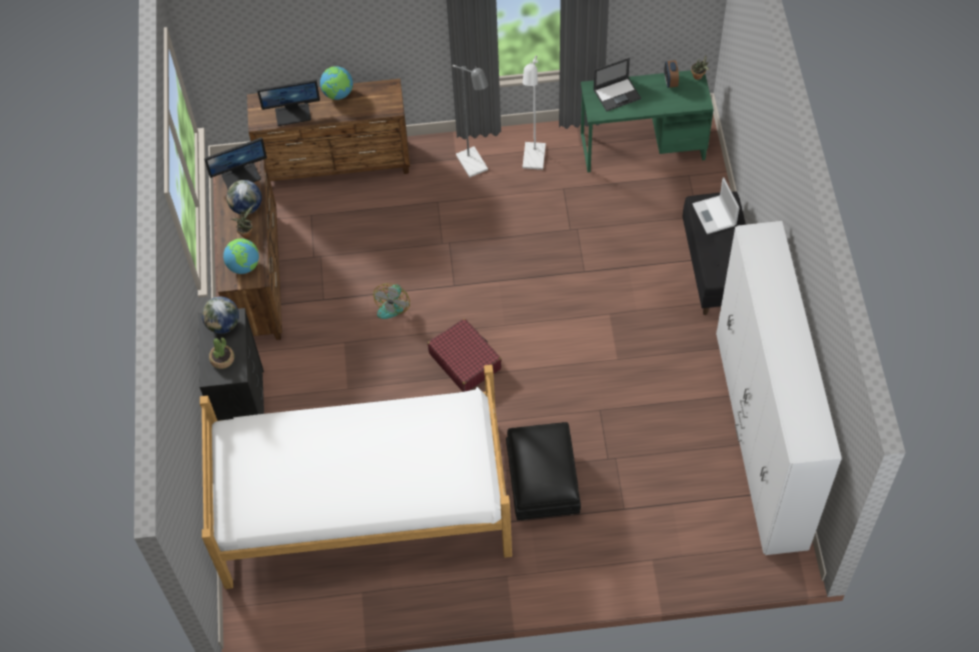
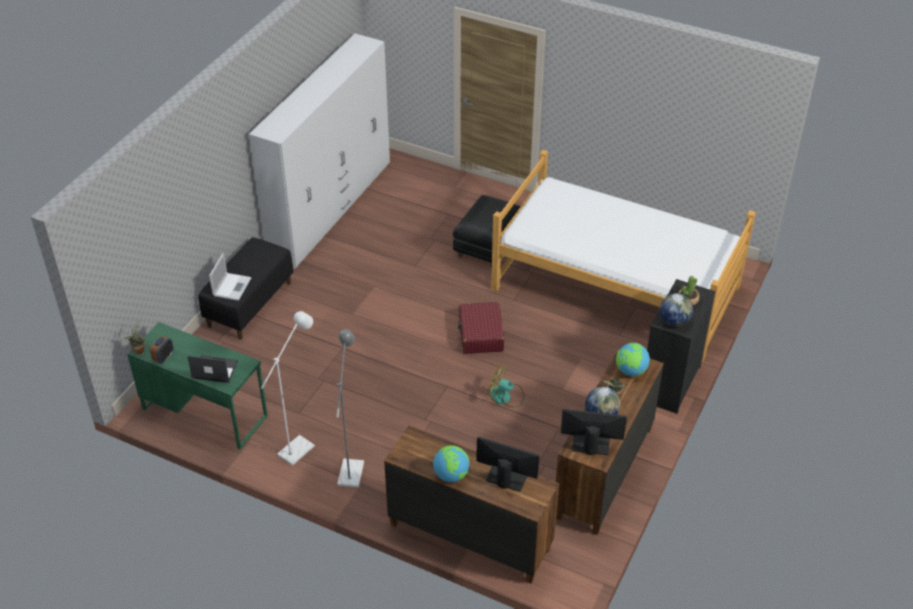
camera: 150 degrees left, 15 degrees down
fan [373,283,410,319] -> fan turned 120 degrees counterclockwise [487,365,524,407]

